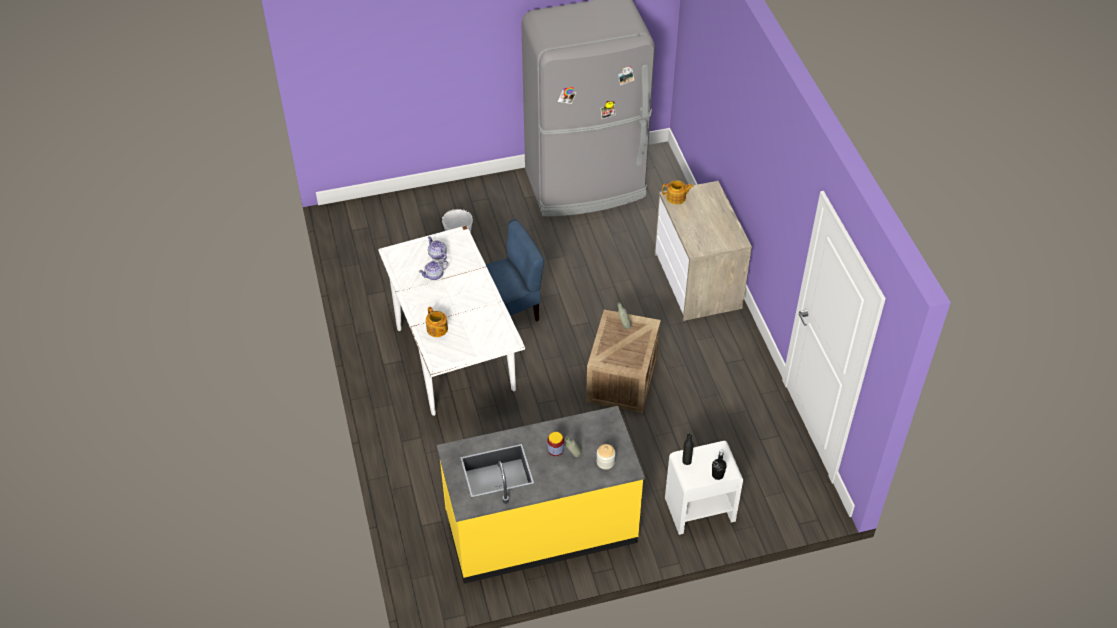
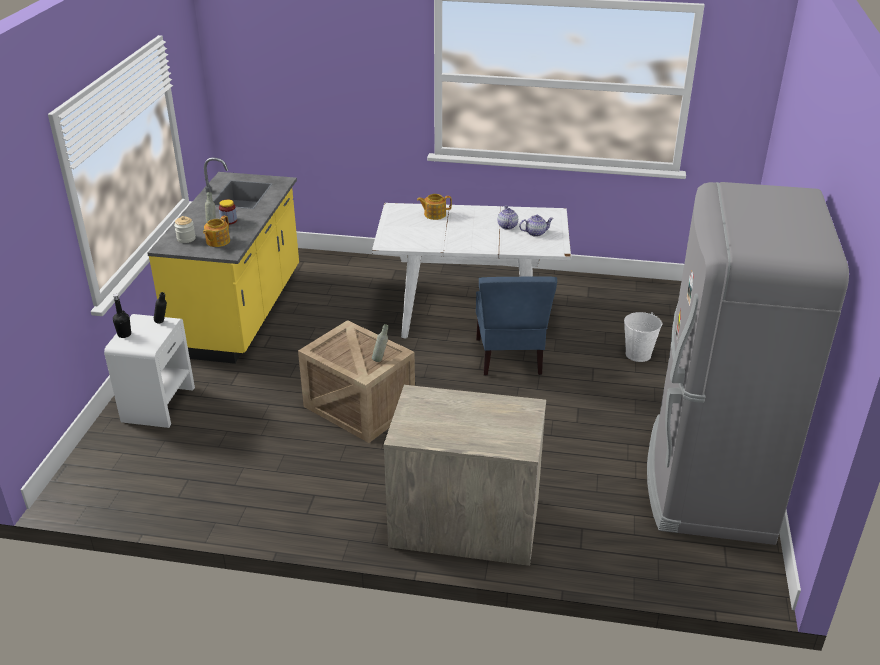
camera: 115 degrees right, 15 degrees down
teapot [662,180,694,204] -> teapot moved to [203,216,230,247]

